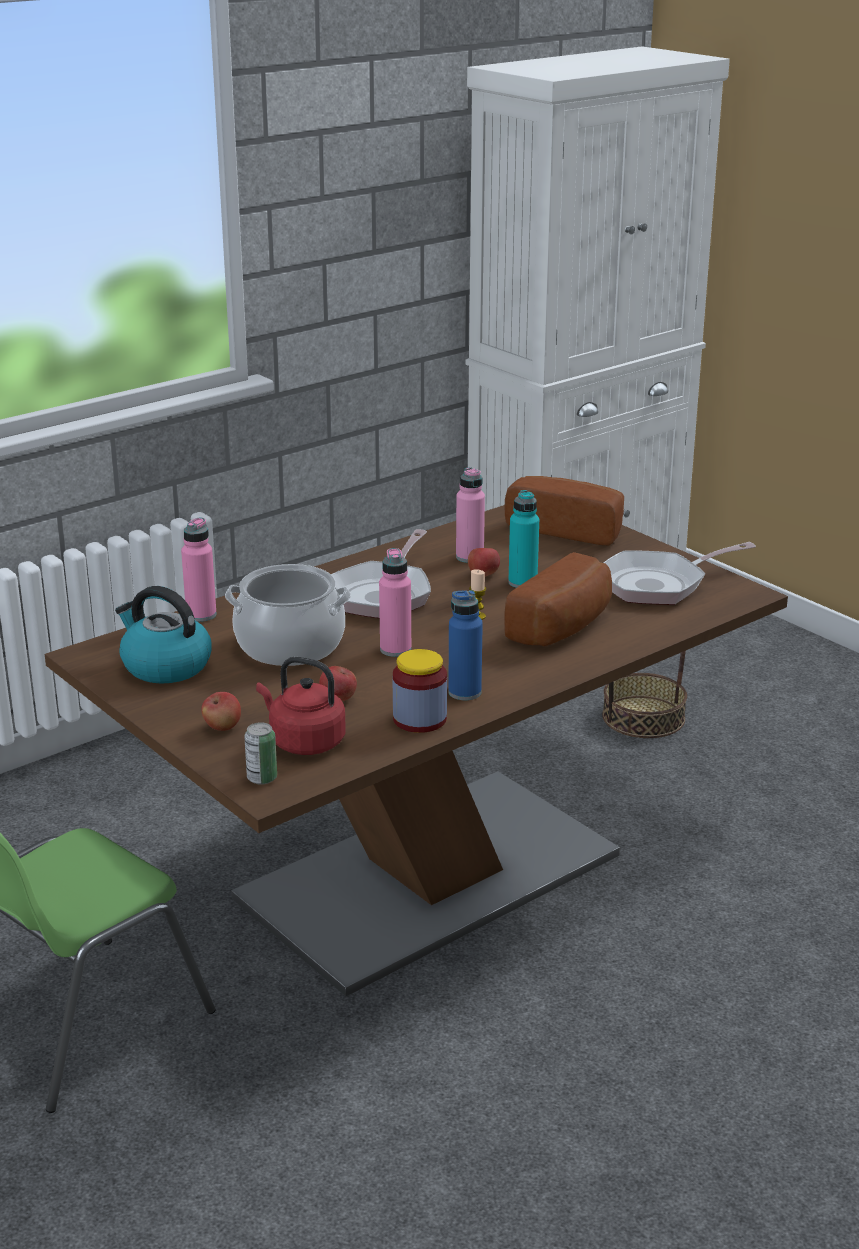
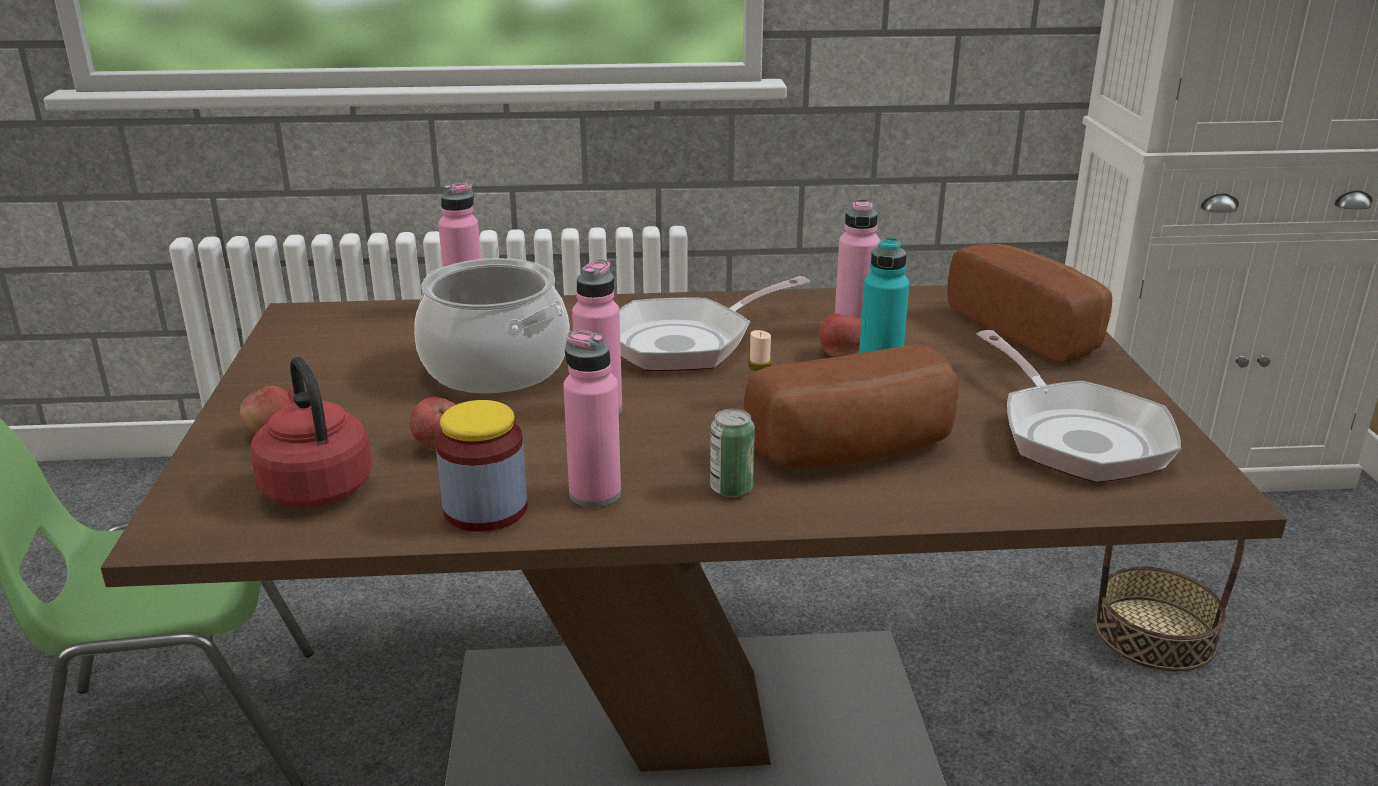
camera: 35 degrees right, 0 degrees up
kettle [115,586,212,684] -> none
can [244,722,277,785] -> can moved to [710,409,755,497]
blue bottle [448,590,483,700] -> pink bottle [563,330,621,508]
frying pan [603,542,756,605] -> frying pan turned 120 degrees counterclockwise [976,330,1181,482]

